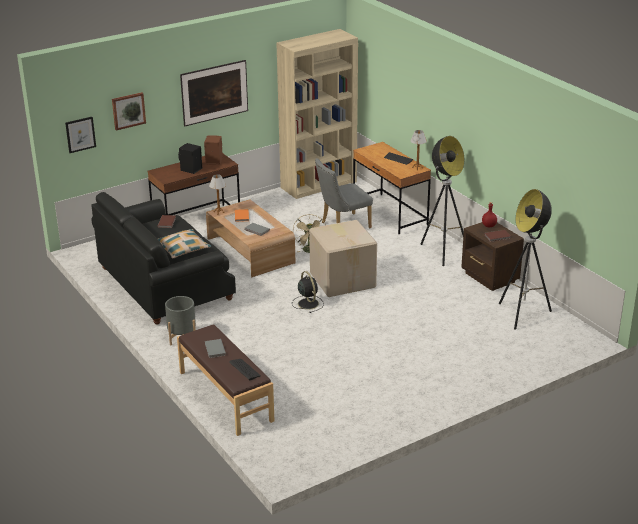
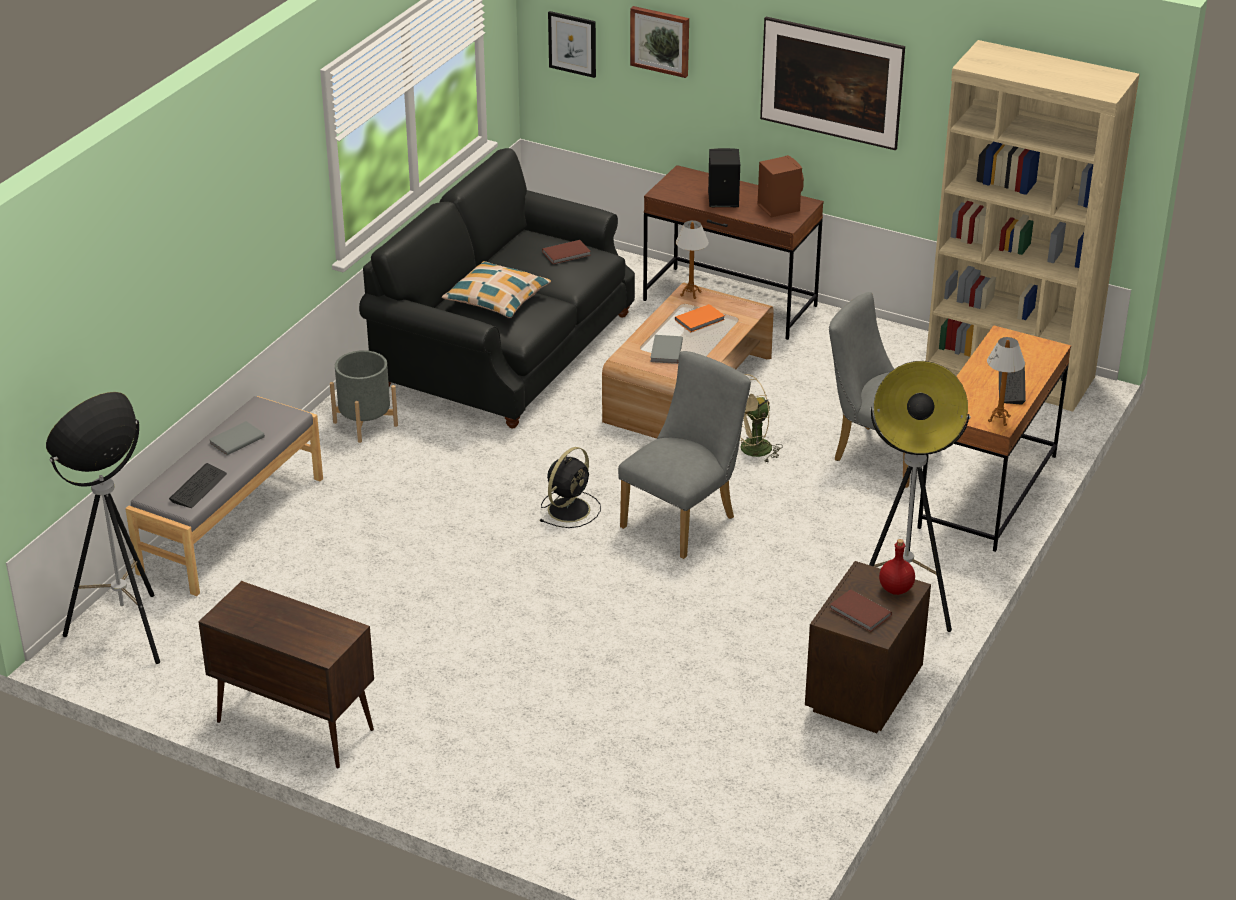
camera: 60 degrees right, 5 degrees up
brown bench [177,324,274,436] -> grey bench [125,396,323,596]
cardboard box [309,220,377,297] -> grey chair [618,351,751,559]
floor lamp [499,189,552,330] -> floor lamp moved to [46,392,160,664]
none -> brown cabinet [198,581,374,768]

